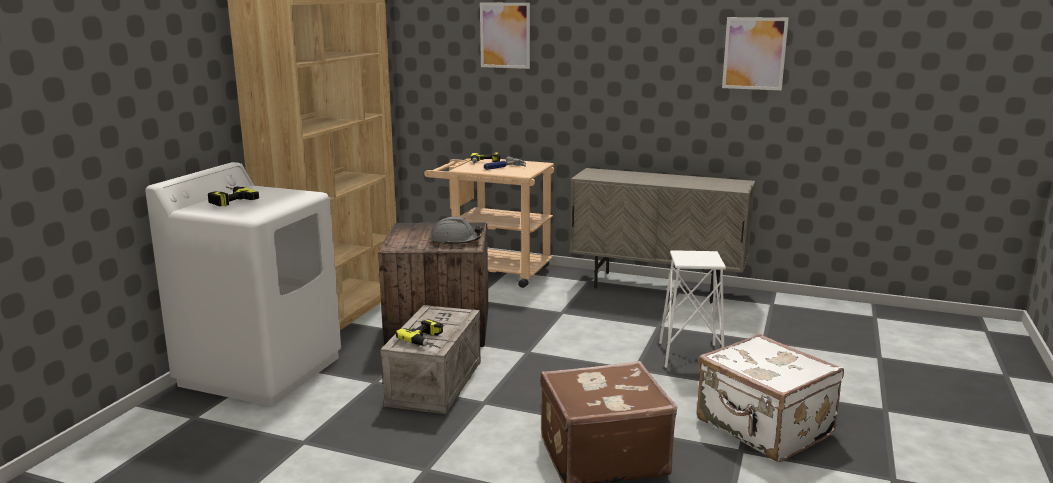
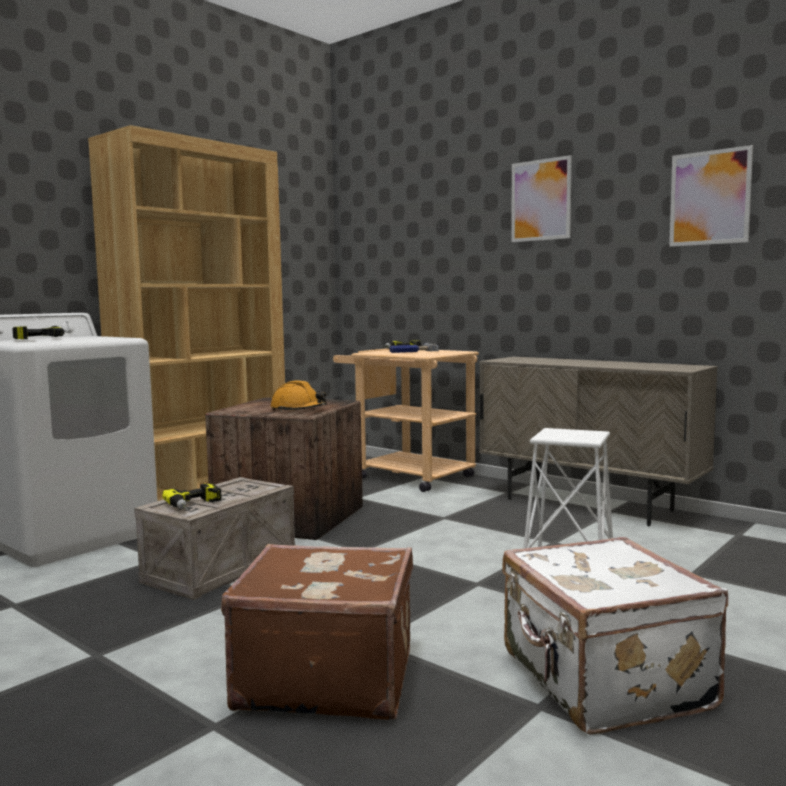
camera: 20 degrees right, 10 degrees down
grey hard hat [431,217,483,246] -> orange hard hat [270,380,327,412]
picture [480,3,530,69] -> picture moved to [511,155,572,242]

